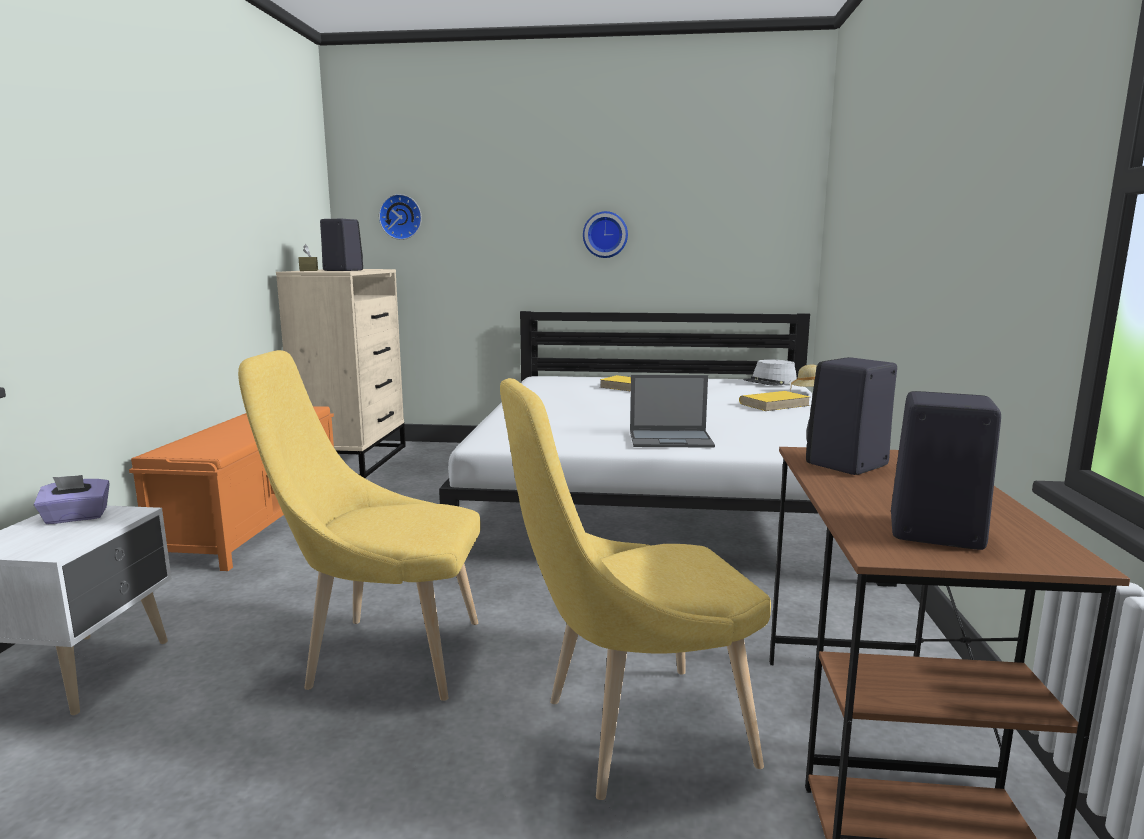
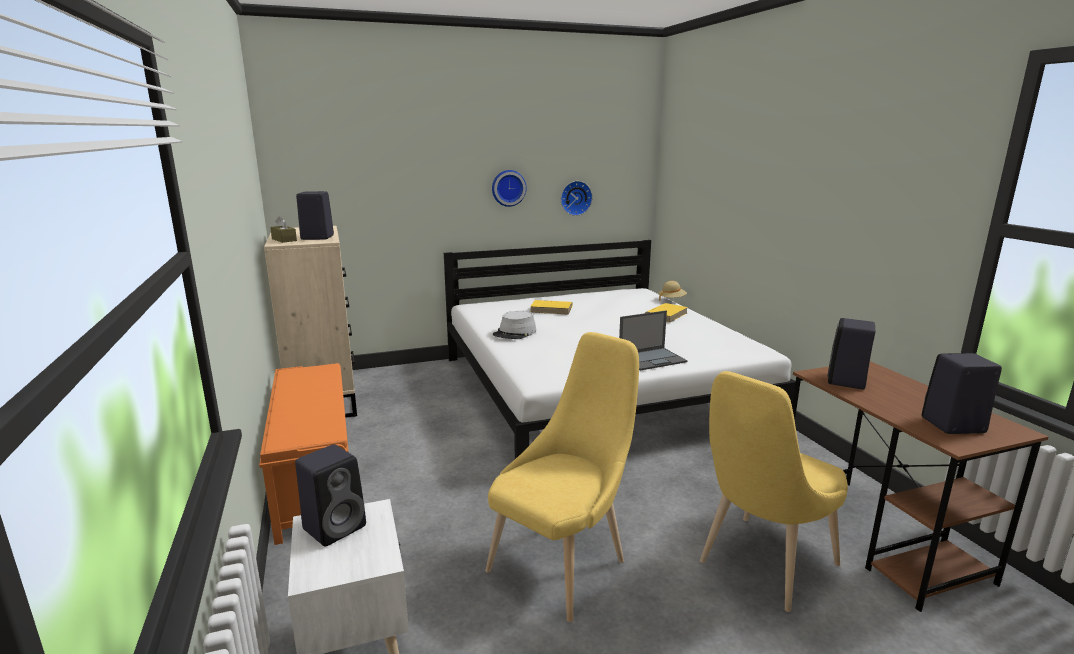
camera: 25 degrees left, 5 degrees up
purple tissue box [34,475,110,524] -> black speaker [295,444,366,547]
yellow chair [238,350,481,701] -> yellow chair turned 150 degrees clockwise [485,332,639,622]
wall clock [379,194,422,240] -> wall clock moved to [561,181,593,216]
grey hat [744,360,797,386] -> grey hat moved to [493,311,536,339]

